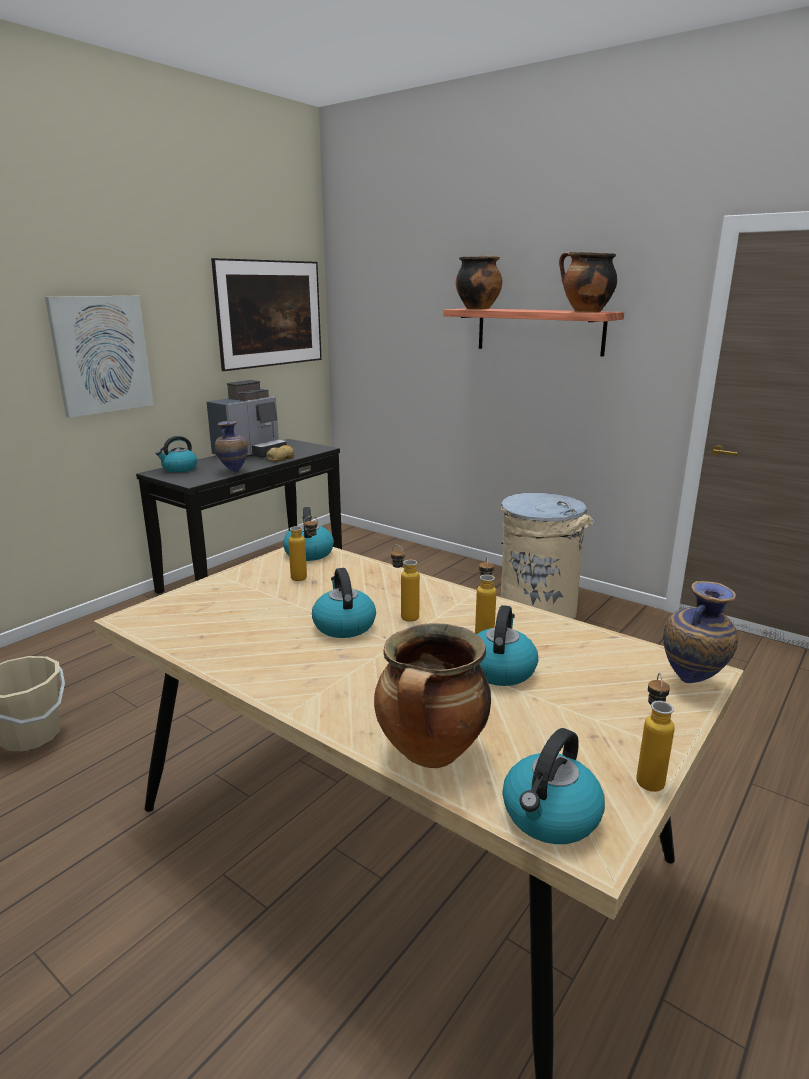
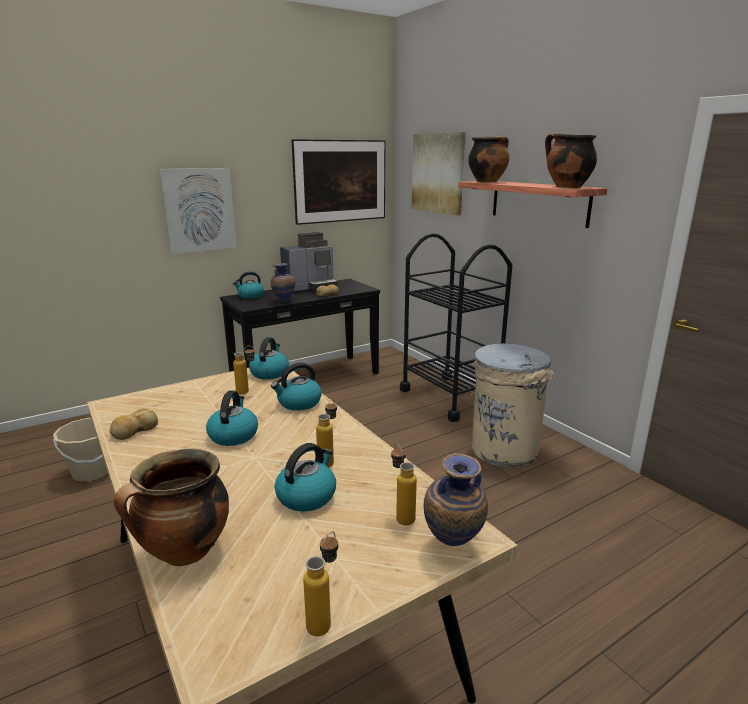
camera: 20 degrees right, 0 degrees up
bottle [391,545,420,622] -> bottle moved to [391,444,417,525]
kettle [502,728,605,844] -> kettle moved to [271,363,322,411]
none -> bread [109,408,158,440]
none -> black cart [400,233,512,422]
none -> picture [412,132,466,215]

